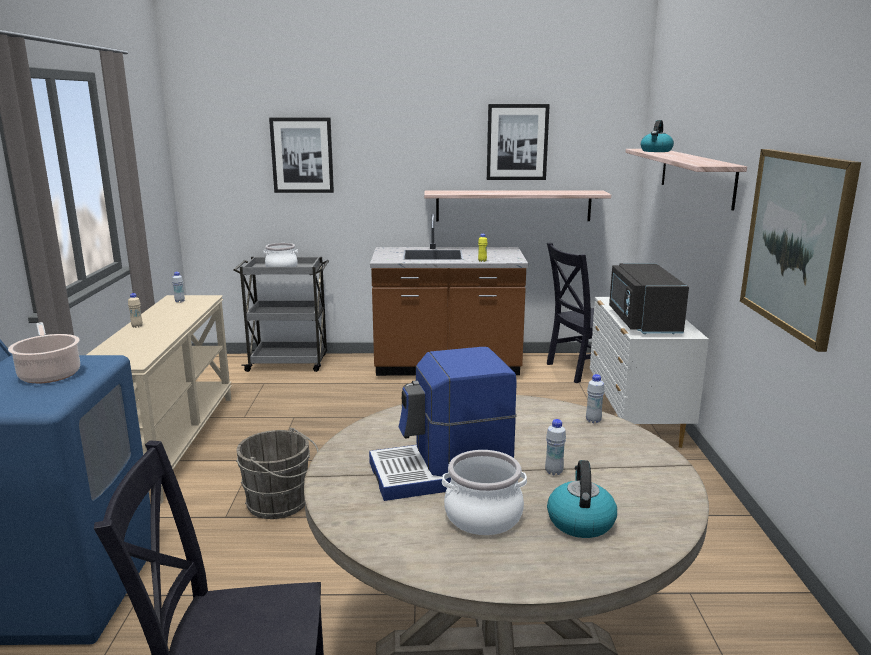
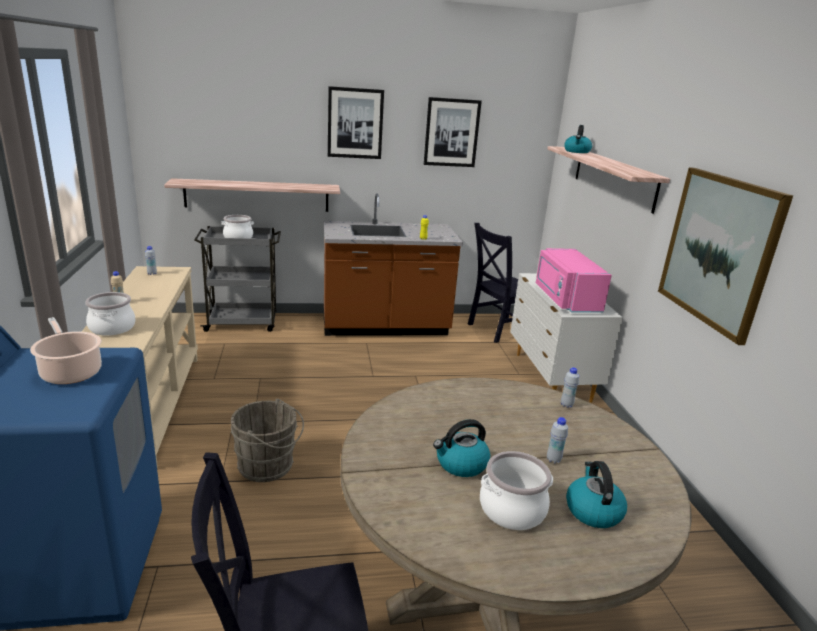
camera: 10 degrees left, 5 degrees up
picture [269,117,334,193] -> picture moved to [328,86,384,159]
coffee machine [369,347,517,501] -> kettle [433,419,490,477]
shelf [424,190,611,221] -> shelf moved to [164,178,340,212]
black microwave [609,263,689,334] -> pink microwave [536,248,612,313]
none -> cooking pot [85,292,136,336]

